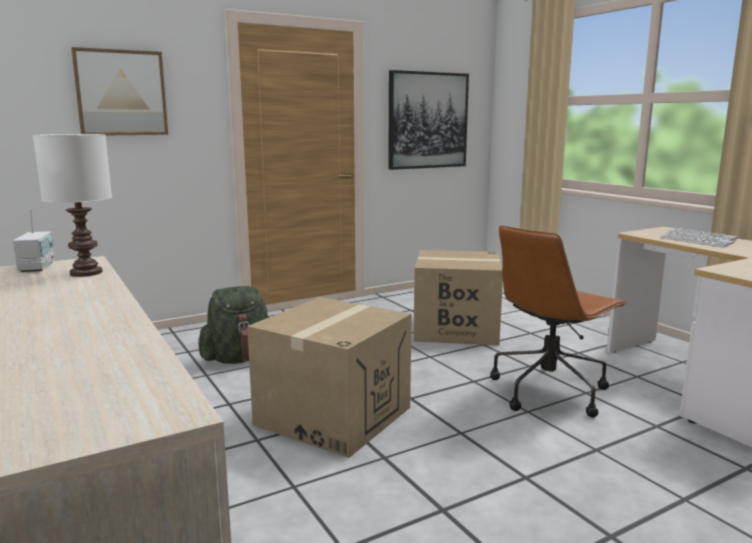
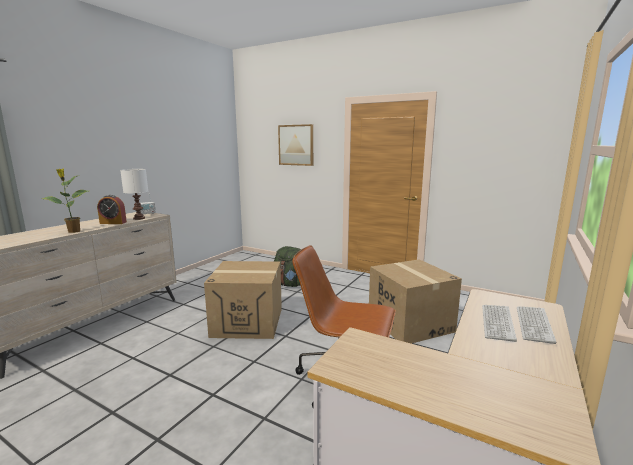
camera: 60 degrees right, 0 degrees up
picture [388,70,469,170] -> none
none -> potted plant [42,169,88,233]
none -> alarm clock [97,195,127,224]

